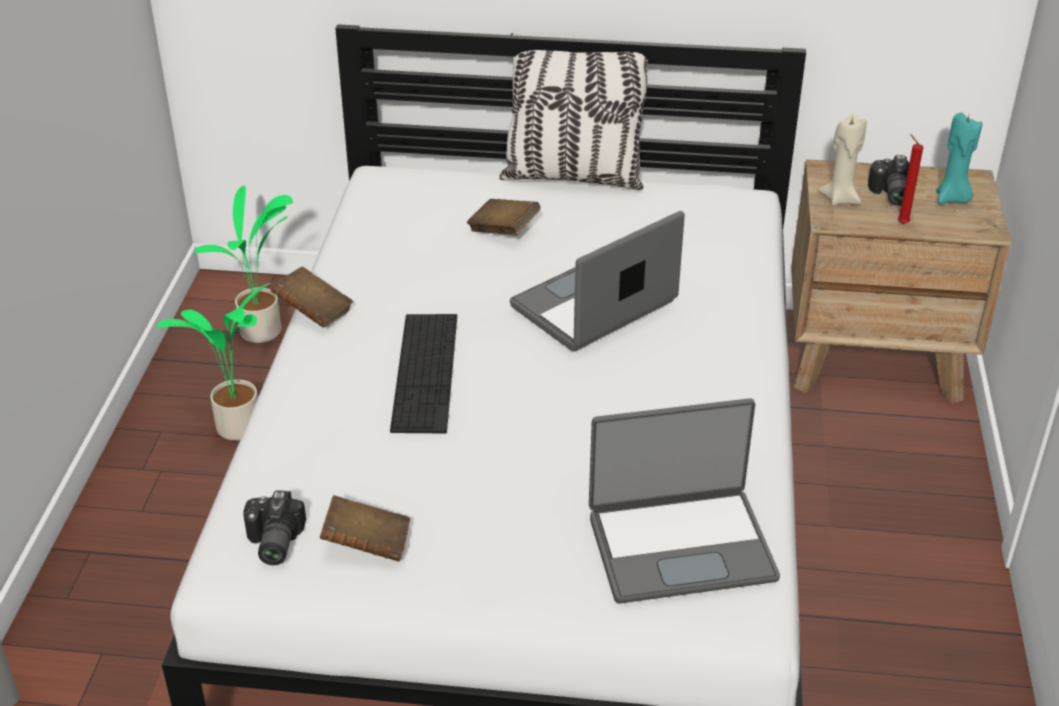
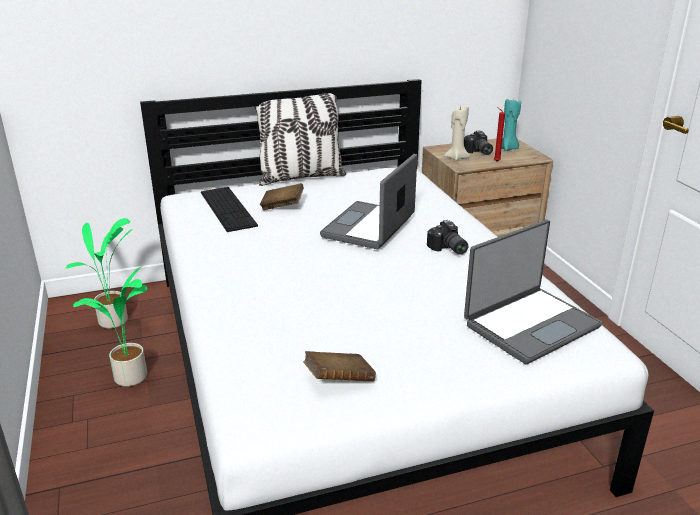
camera: 25 degrees left, 10 degrees down
camera [243,490,306,565] -> camera moved to [427,220,468,255]
brown book [271,267,353,327] -> none
keyboard [390,314,457,433] -> keyboard moved to [201,187,258,232]

